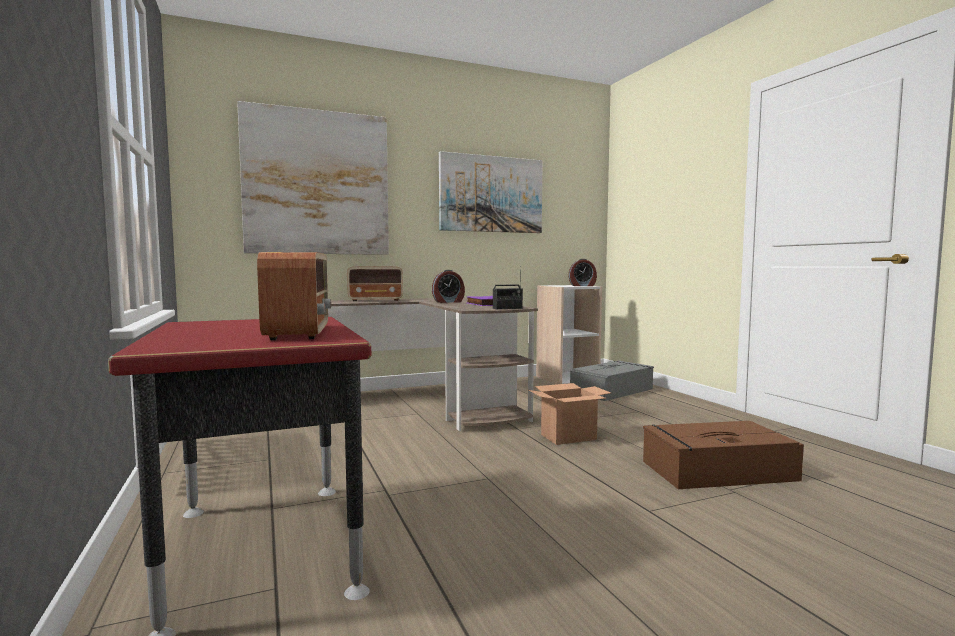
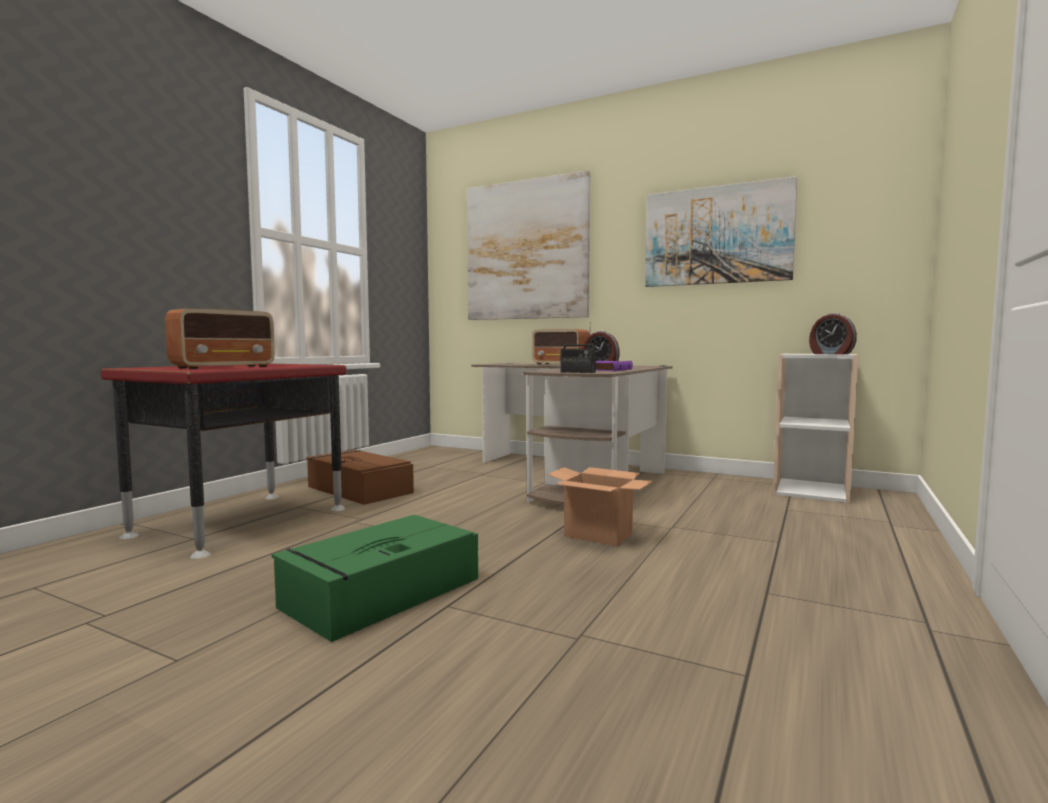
camera: 50 degrees right, 0 degrees up
grey storage box [570,361,654,401] -> none
brown storage box [643,421,804,489] -> brown storage box moved to [306,450,414,505]
none -> green storage box [272,515,478,642]

